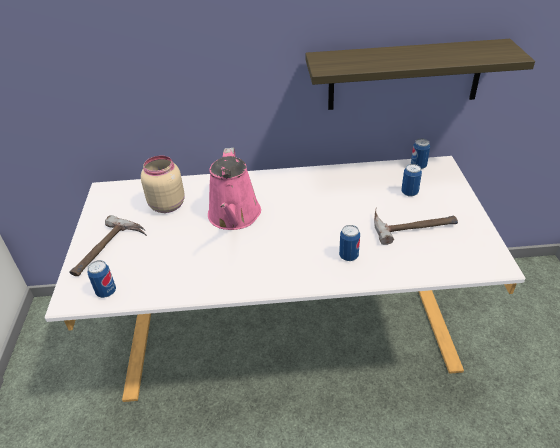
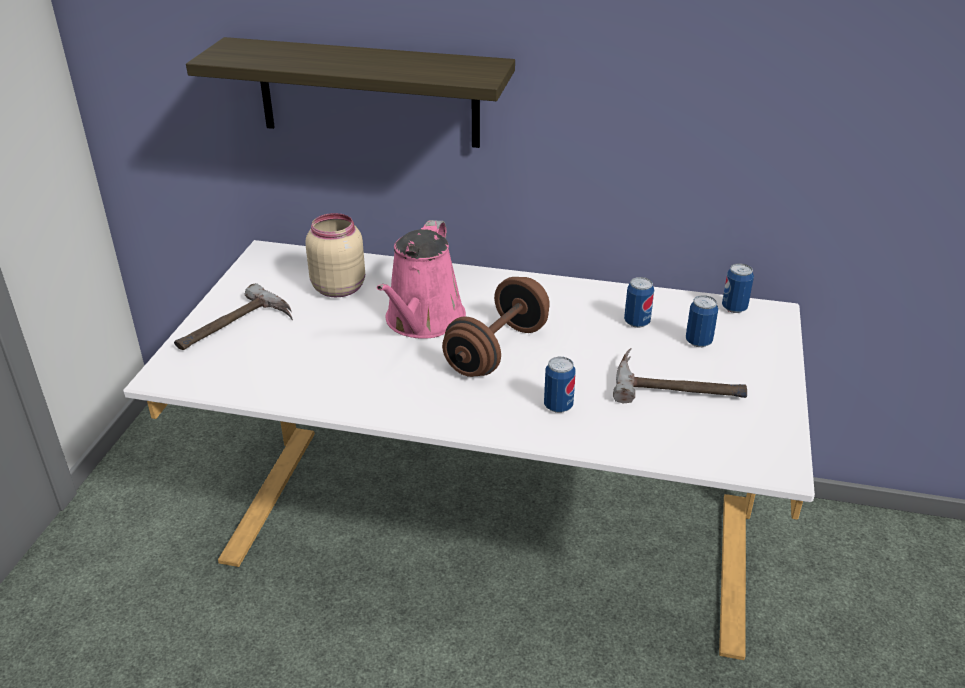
camera: 15 degrees right, 5 degrees down
can [87,260,116,298] -> can moved to [624,277,654,328]
shelf [305,39,535,110] -> shelf moved to [186,37,515,148]
none -> brown dumbbell [442,277,550,377]

